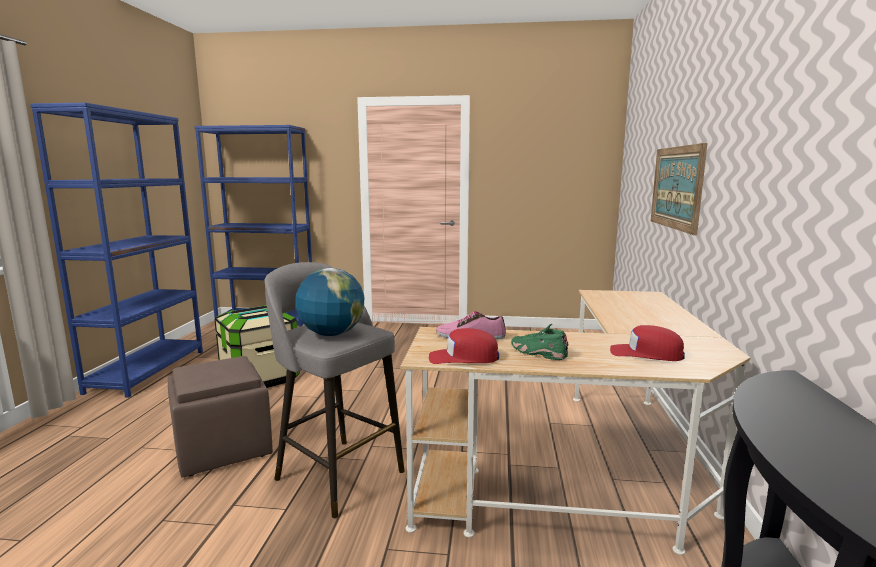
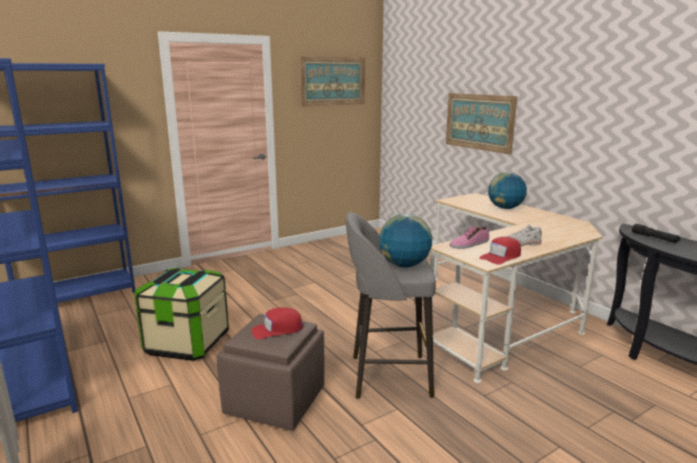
camera: 40 degrees left, 5 degrees up
green shoe [511,324,568,360] -> white shoe [505,224,542,246]
red cap [610,325,685,361] -> red cap moved to [251,307,303,339]
none -> picture [300,57,365,107]
none -> globe [488,172,527,209]
none -> black flashlight [632,224,681,243]

